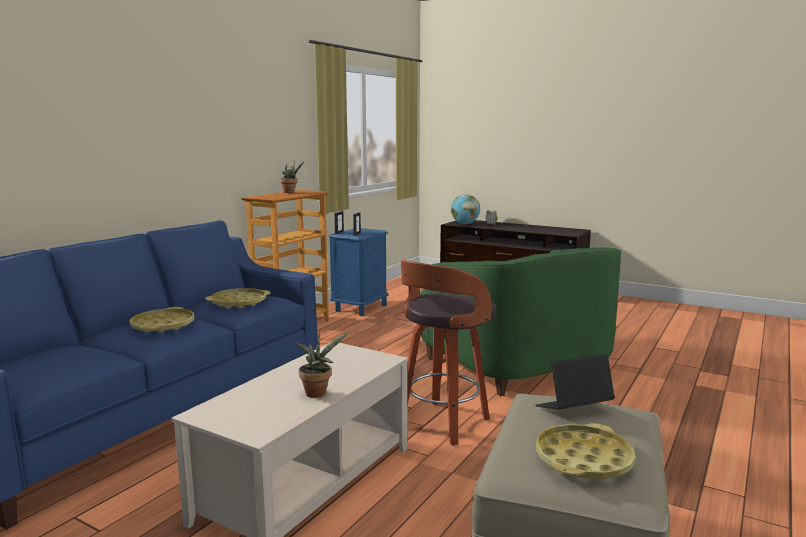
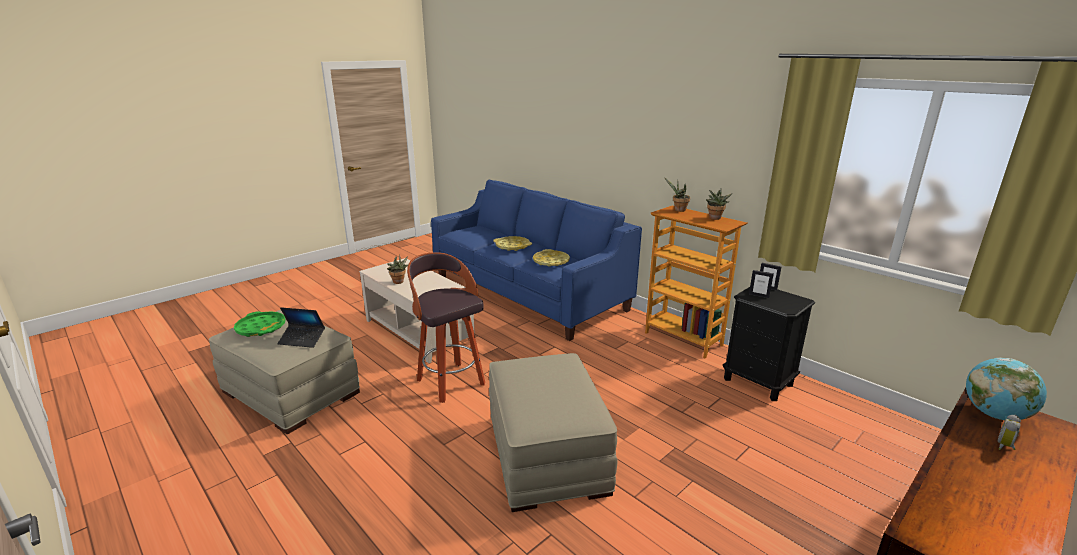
camera: 105 degrees right, 10 degrees up
blue nightstand [329,228,389,316] -> black nightstand [723,287,815,401]
green armchair [420,247,621,396] -> beige ottoman [489,353,617,512]
laptop [535,354,615,409] -> laptop turned 105 degrees clockwise [277,307,325,348]
yellow tray [536,423,636,479] -> green tray [234,311,285,337]
none -> potted plant [664,177,690,212]

